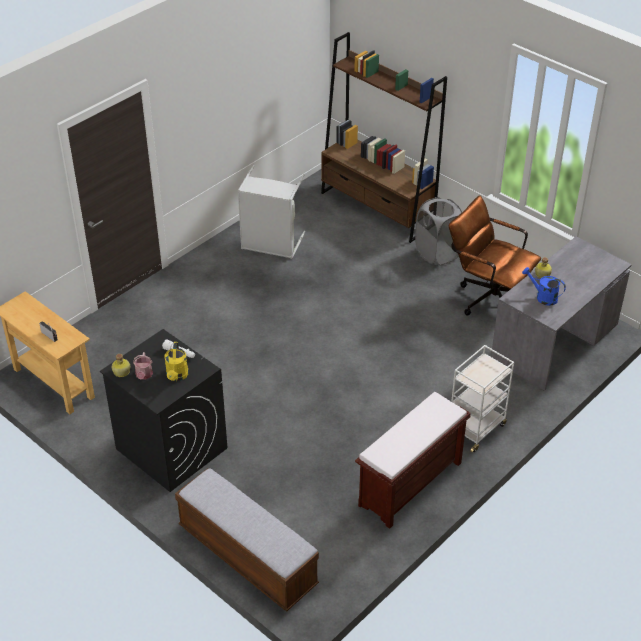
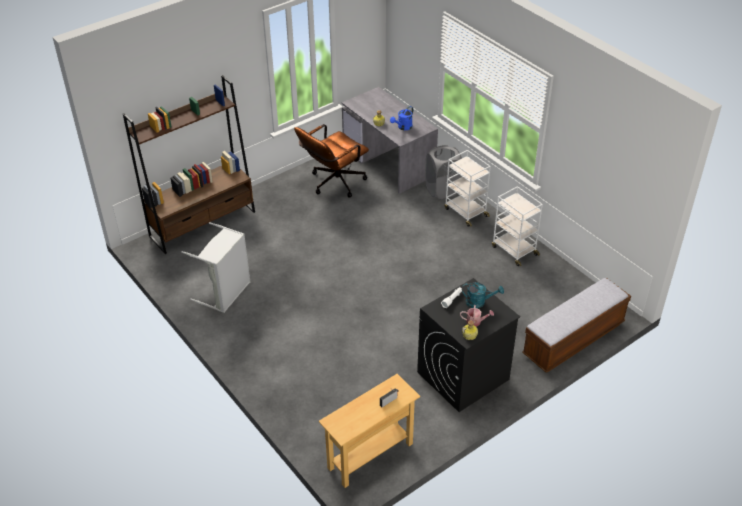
camera: 80 degrees left, 0 degrees up
yellow watering can [164,342,189,381] -> turquoise watering can [462,282,504,309]
brown bench [355,392,471,529] -> white cart [492,186,543,266]
grey laundry basket [415,197,462,265] -> grey laundry basket moved to [425,145,462,199]

